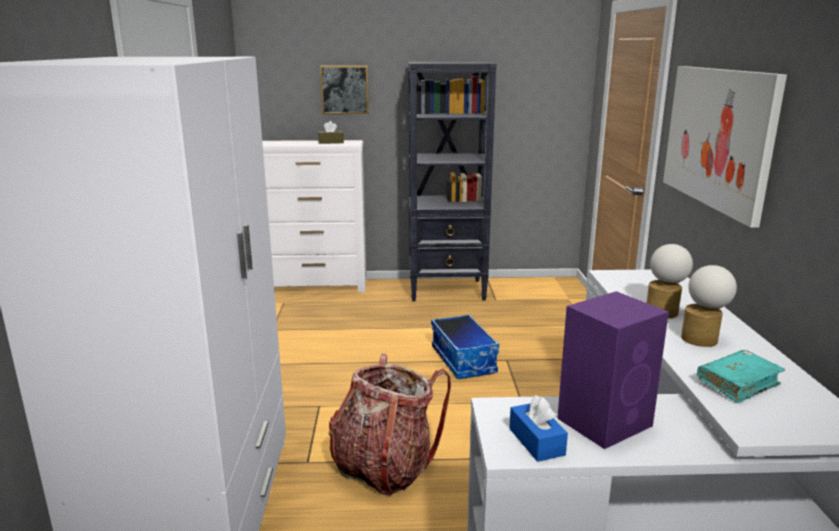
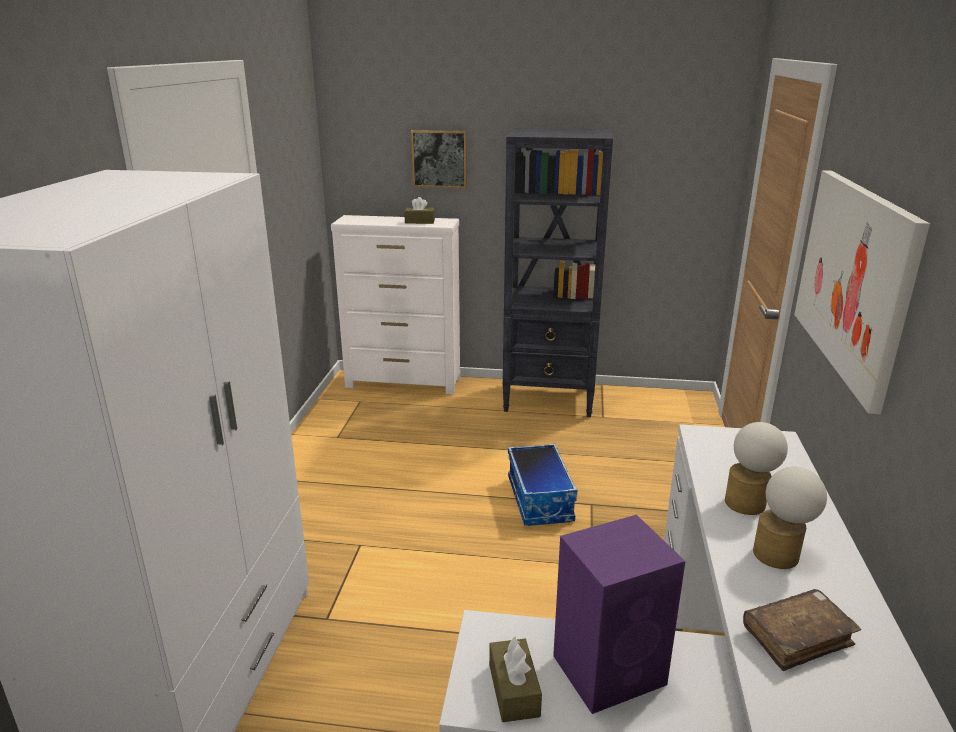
camera: 10 degrees right, 5 degrees up
backpack [329,354,451,496] -> none
blue tissue box [509,395,568,462] -> brown tissue box [489,637,542,722]
turquoise book [697,350,785,403] -> brown book [743,589,861,671]

